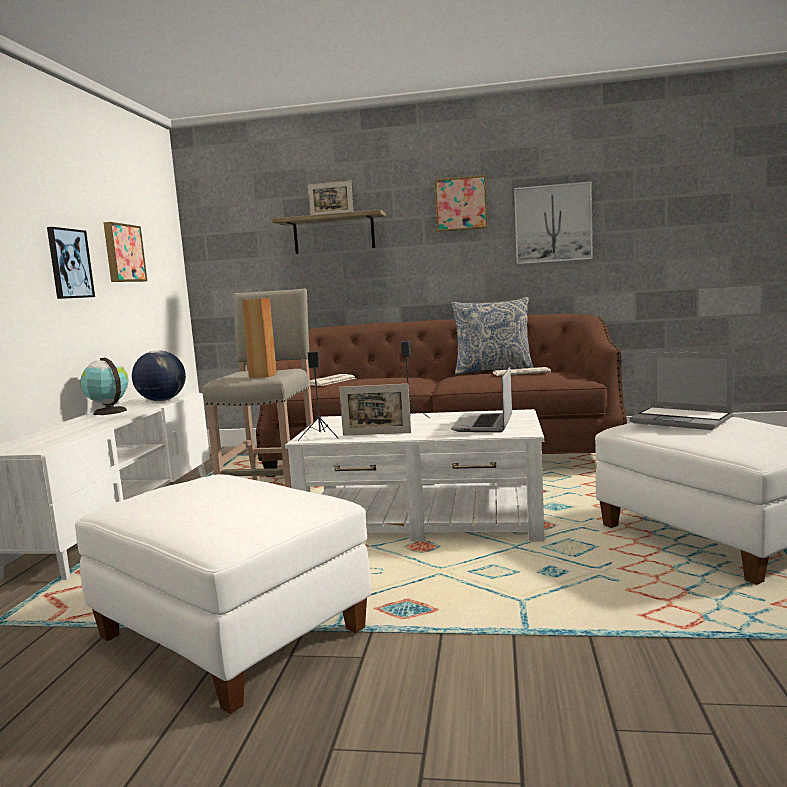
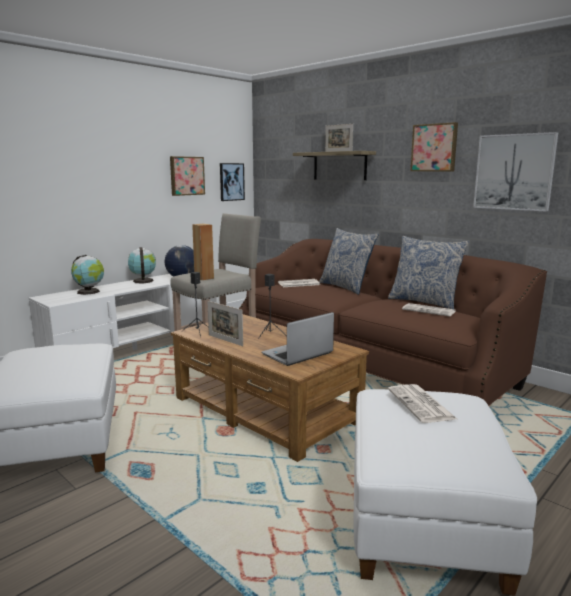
camera: 35 degrees right, 5 degrees up
picture [47,227,95,299] -> picture moved to [220,163,245,201]
white coffee table [285,409,544,542] -> brown coffee table [171,314,369,462]
laptop [629,352,734,430] -> newspaper [388,384,457,423]
none -> globe [71,255,104,295]
none -> pillow [319,228,378,295]

